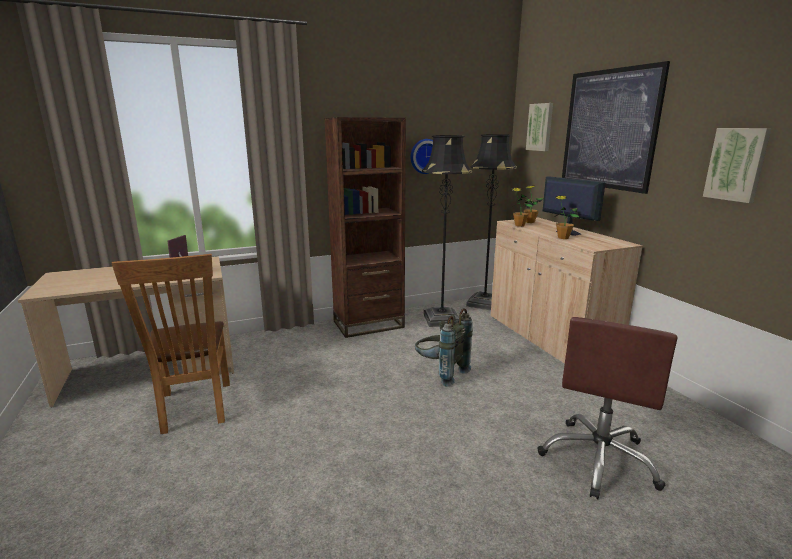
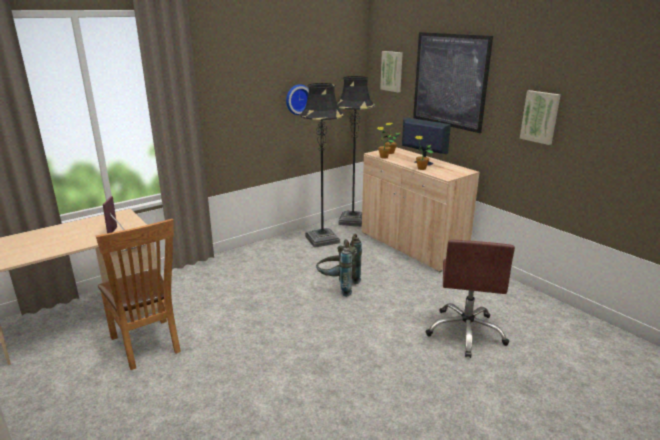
camera: 15 degrees left, 5 degrees up
brown bookcase [325,117,406,338] -> none

